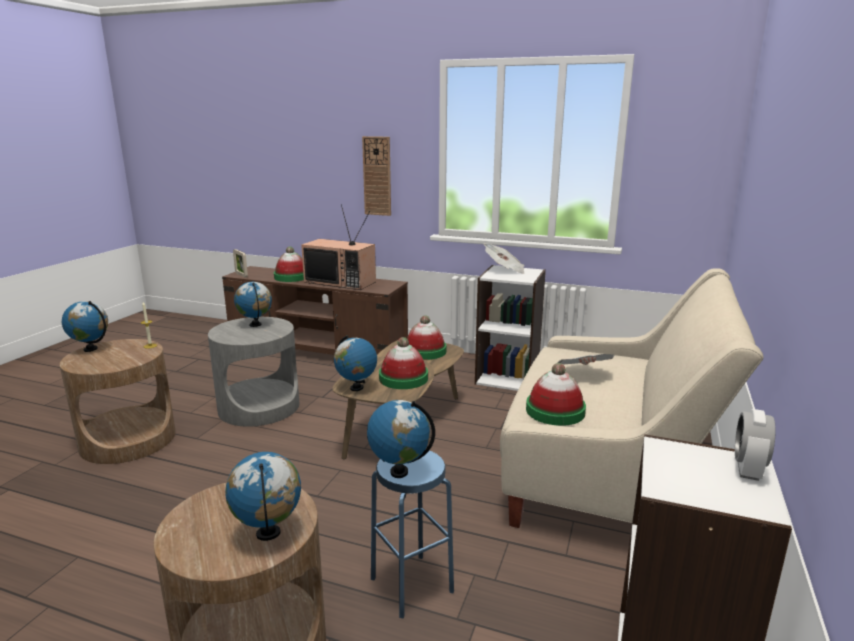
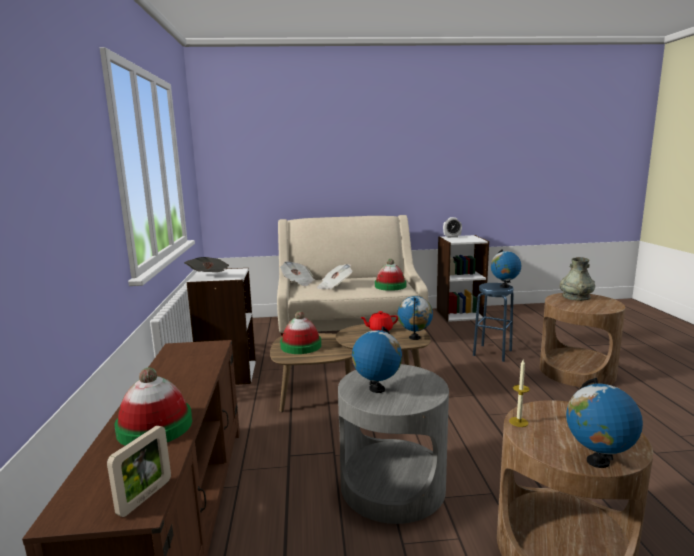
camera: 115 degrees left, 5 degrees down
globe [226,452,301,541] -> grey vase [560,257,595,301]
television [301,204,376,290] -> none
wall clock [362,136,391,216] -> none
hat [379,337,428,389] -> red teapot [360,311,398,331]
none -> newspaper [280,261,315,286]

